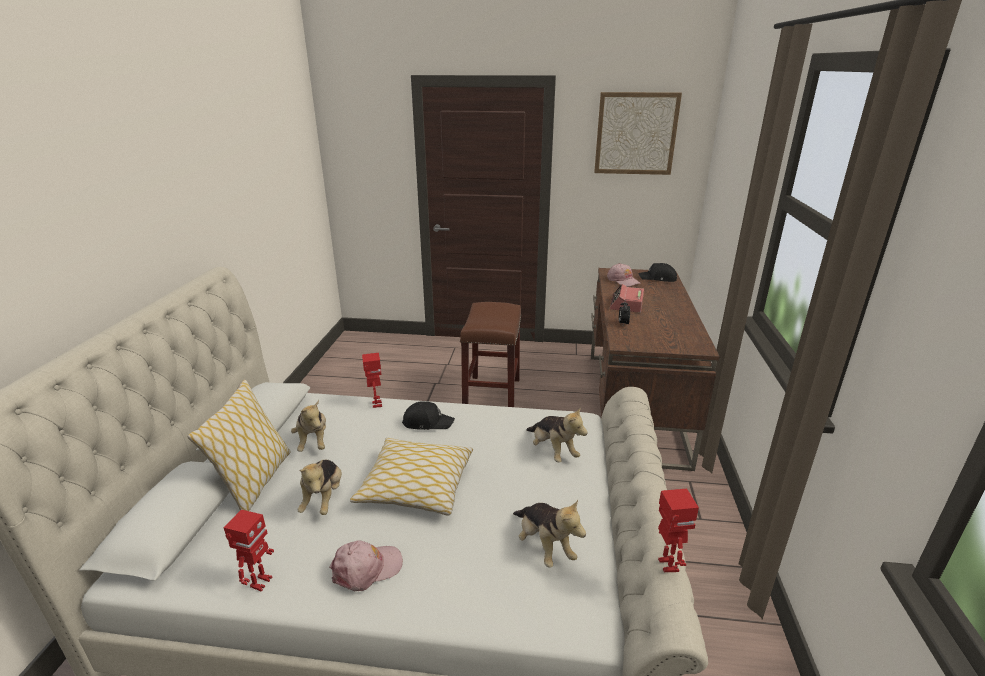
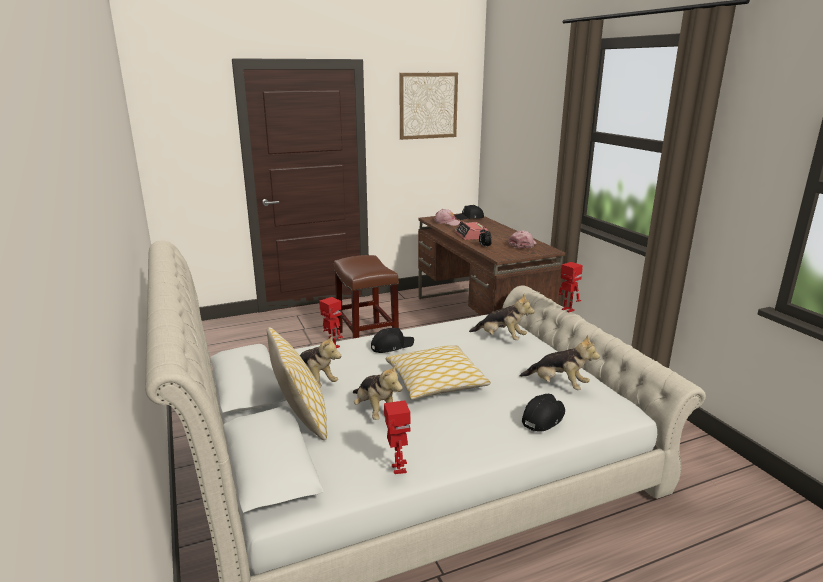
camera: 30 degrees left, 5 degrees down
pink cap [330,541,403,591] -> pink cap moved to [508,231,537,248]
toy robot [658,489,699,572] -> toy robot moved to [558,262,583,312]
none -> black cap [522,394,565,431]

